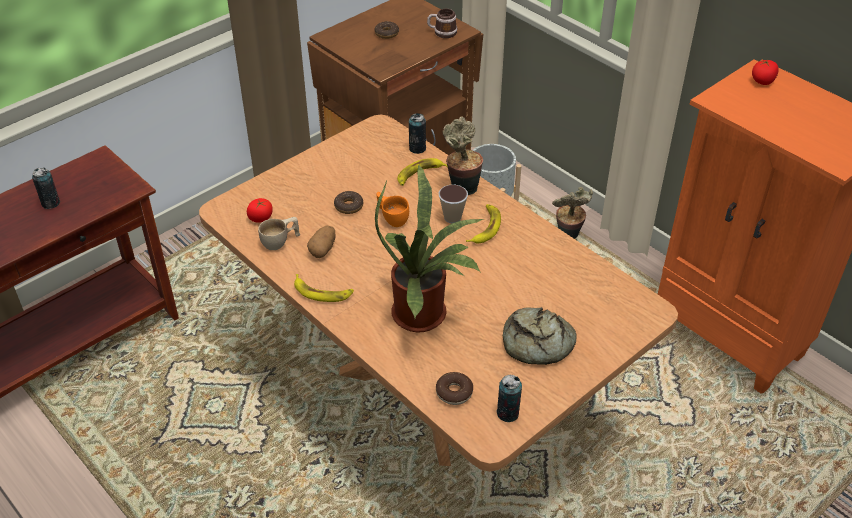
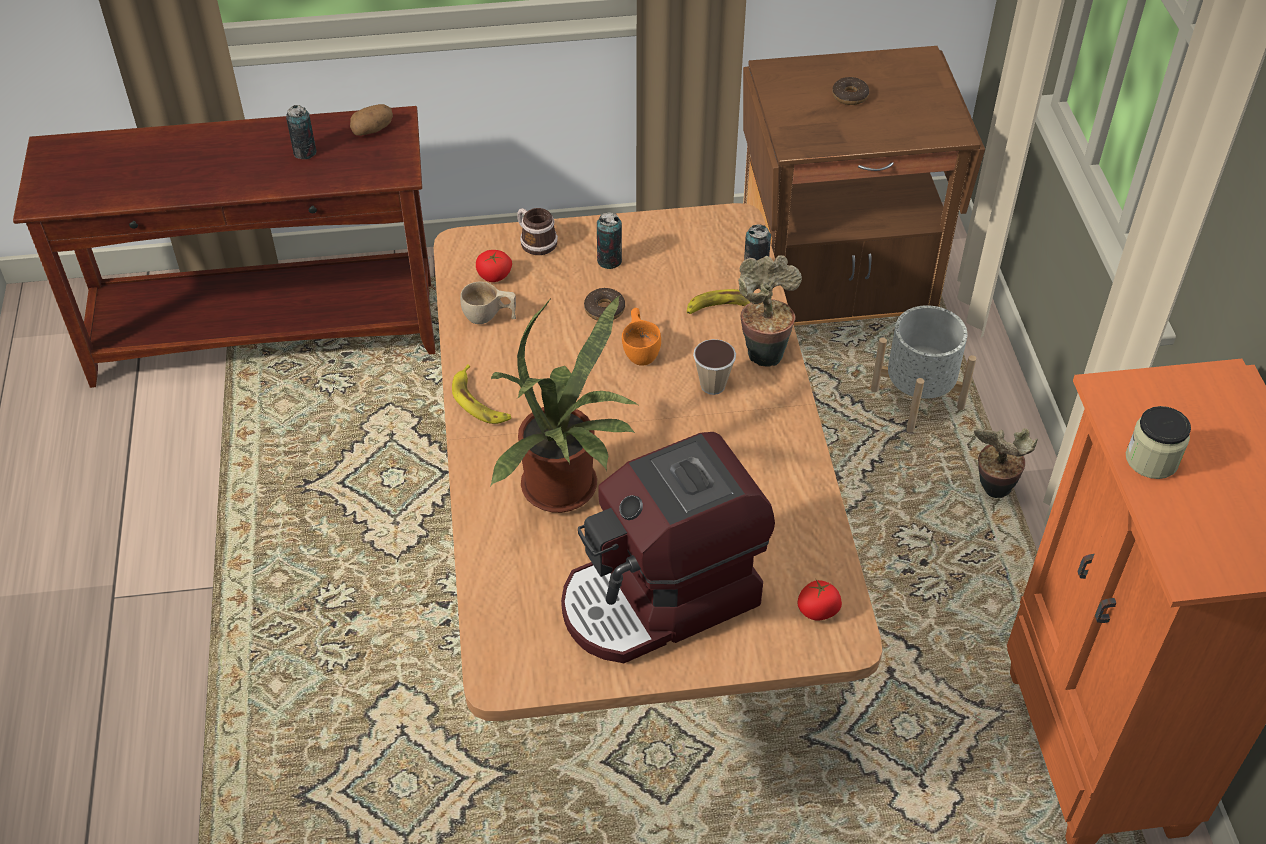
camera: 35 degrees right, 5 degrees up
potato [307,225,336,258] -> potato moved to [350,104,393,136]
mug [427,9,457,38] -> mug moved to [517,208,558,255]
donut [436,372,473,405] -> none
banana [466,204,501,244] -> none
can [497,375,522,422] -> can moved to [597,212,622,269]
bread [503,307,577,365] -> coffee machine [561,432,775,663]
tomato [752,59,778,85] -> tomato moved to [798,580,842,621]
none -> jar [1126,406,1191,479]

